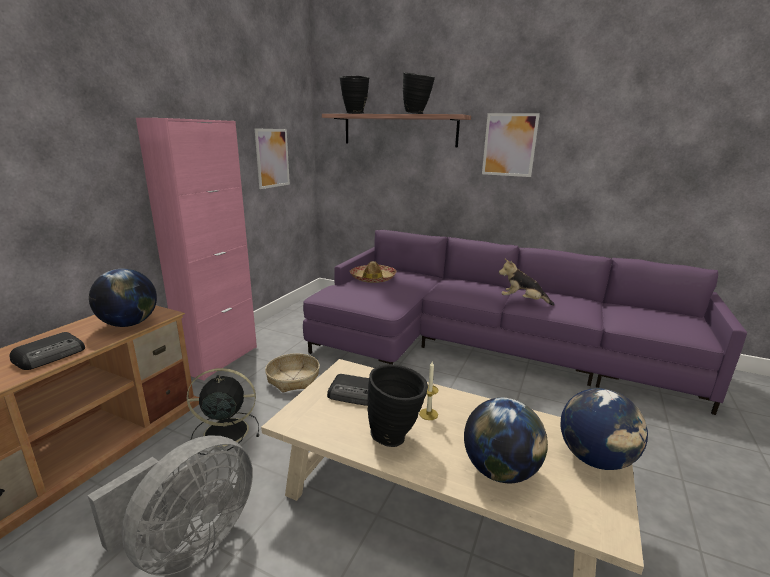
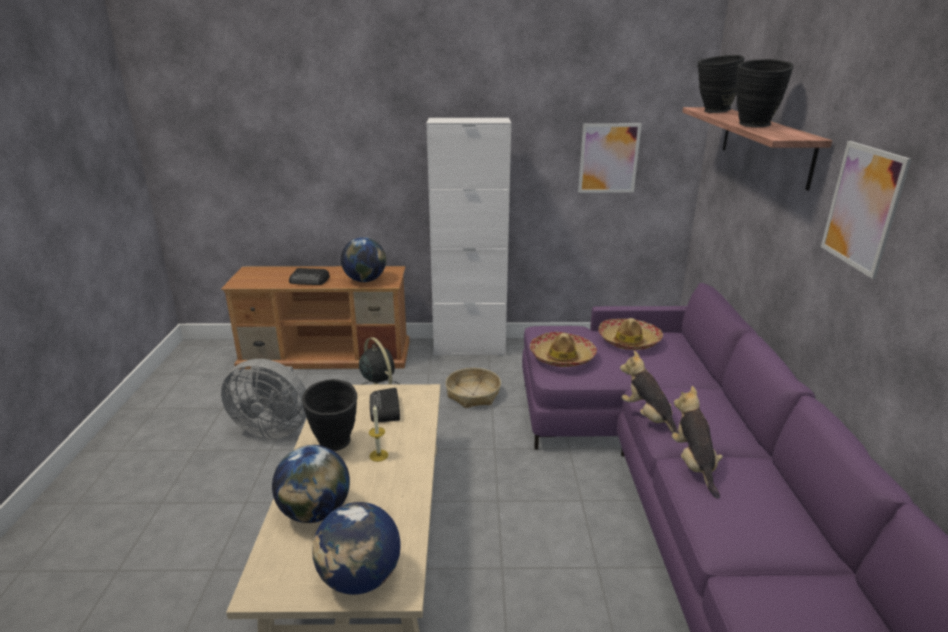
camera: 65 degrees right, 5 degrees up
pink cabinet [136,118,257,381] -> white cabinet [427,118,511,356]
none -> hat [530,332,597,367]
none -> plush toy [620,350,679,434]

